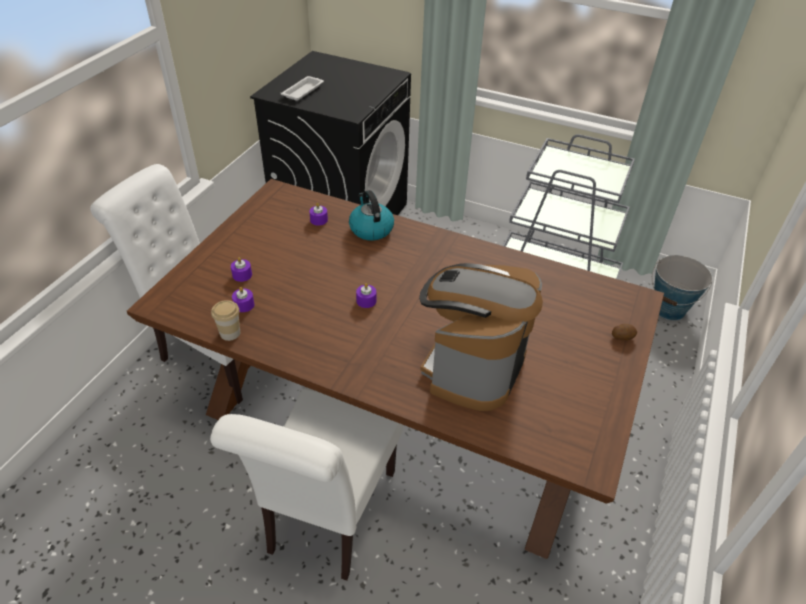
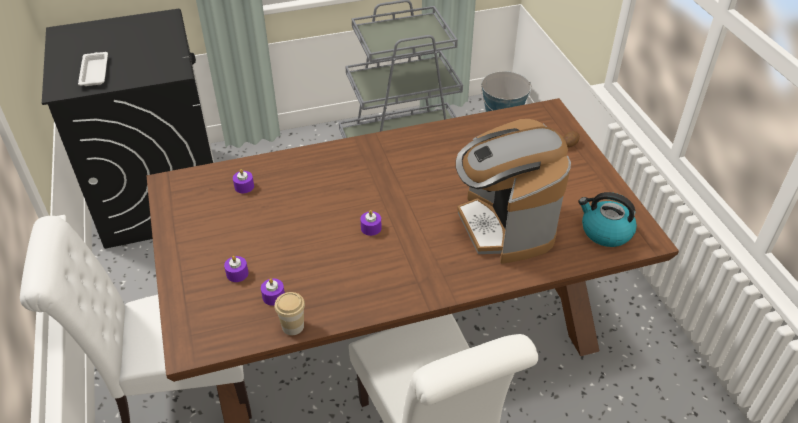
camera: 40 degrees left, 0 degrees up
kettle [349,190,394,240] -> kettle moved to [578,192,637,247]

